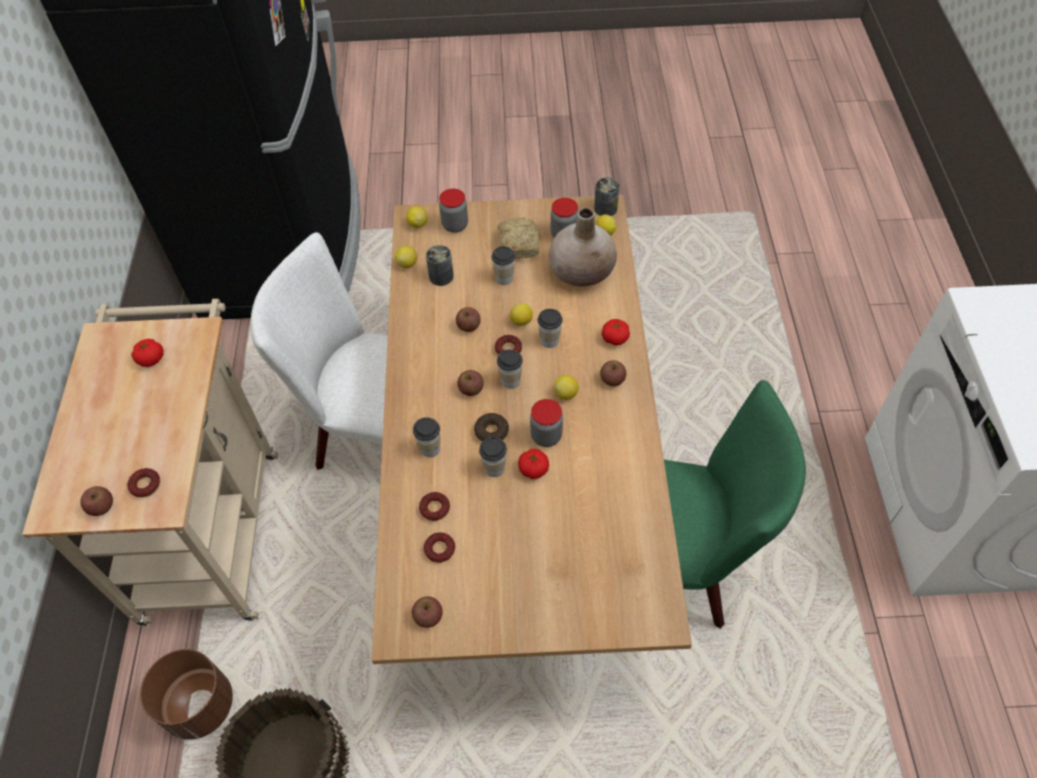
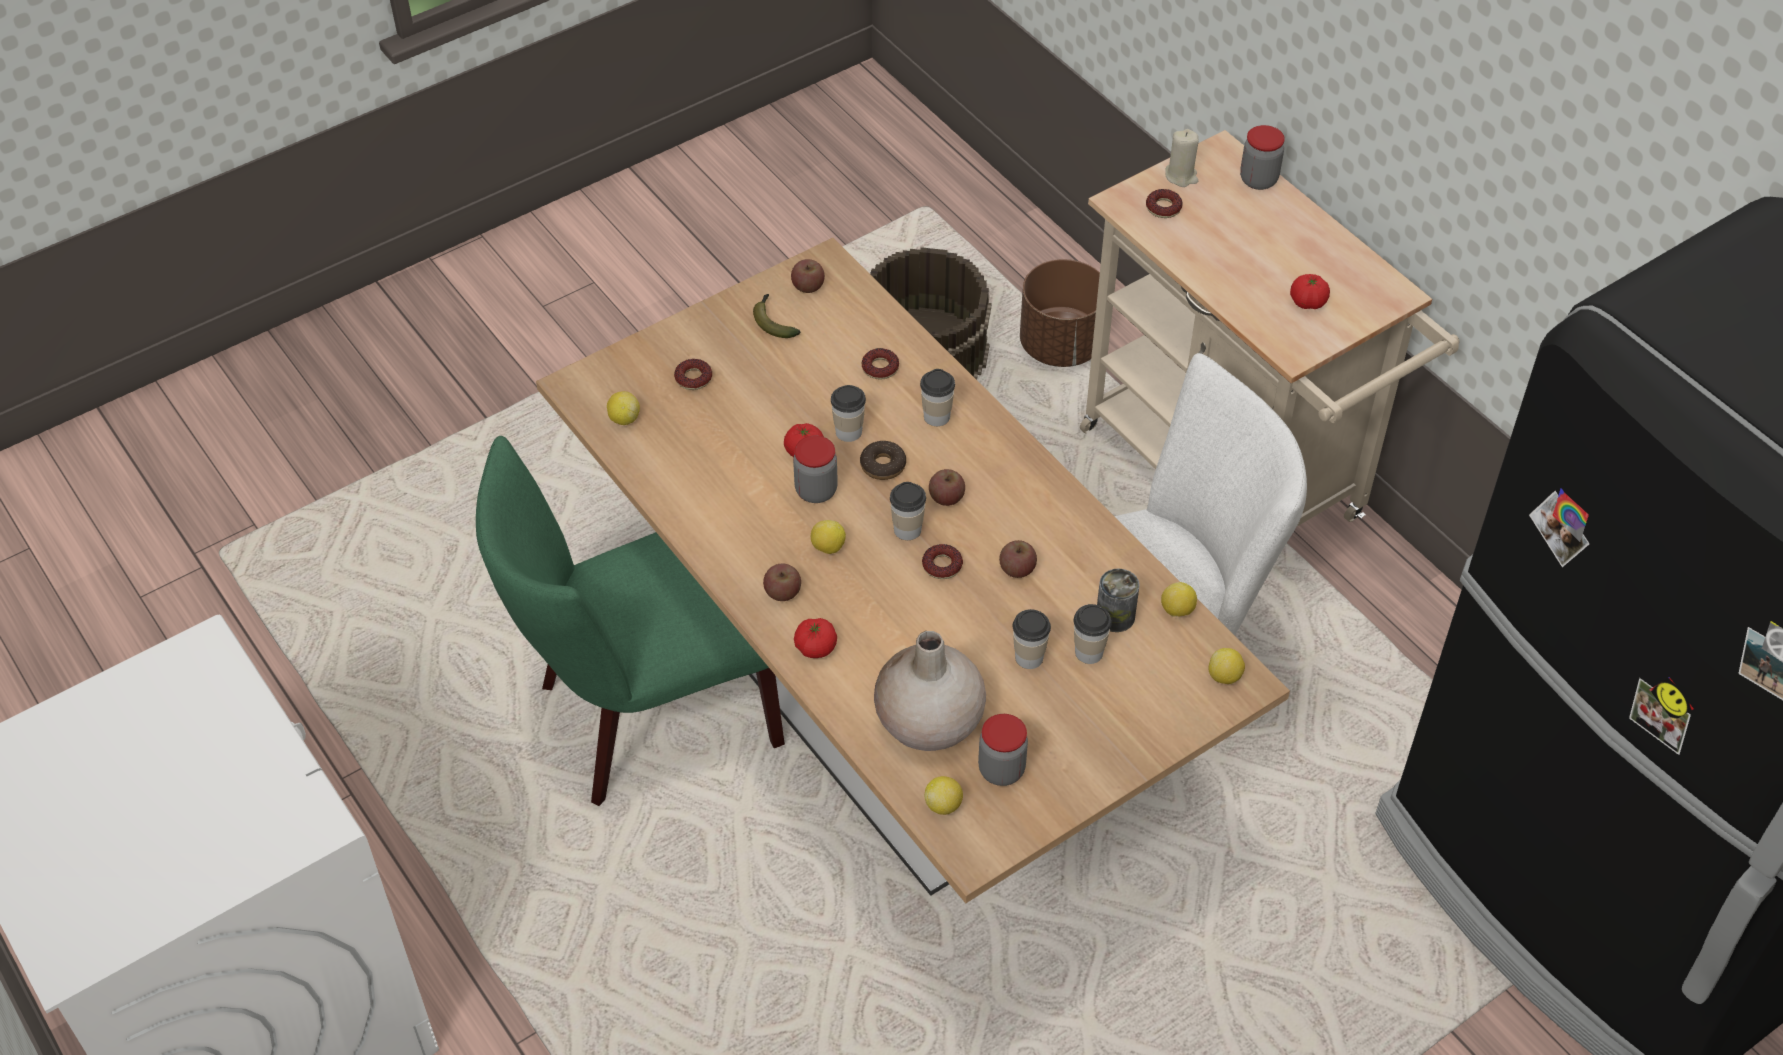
camera: 145 degrees right, 5 degrees down
apple [80,486,113,516] -> beige candle [1165,129,1199,187]
donut [424,532,455,563] -> donut moved to [674,359,712,390]
jar [439,189,468,233] -> jar moved to [1240,125,1285,190]
bread [497,217,540,258] -> none
lemon [510,303,533,326] -> lemon moved to [607,391,640,425]
cup [538,309,563,348] -> cup moved to [1074,604,1112,664]
can [594,177,619,216] -> none
none -> banana [753,294,800,338]

